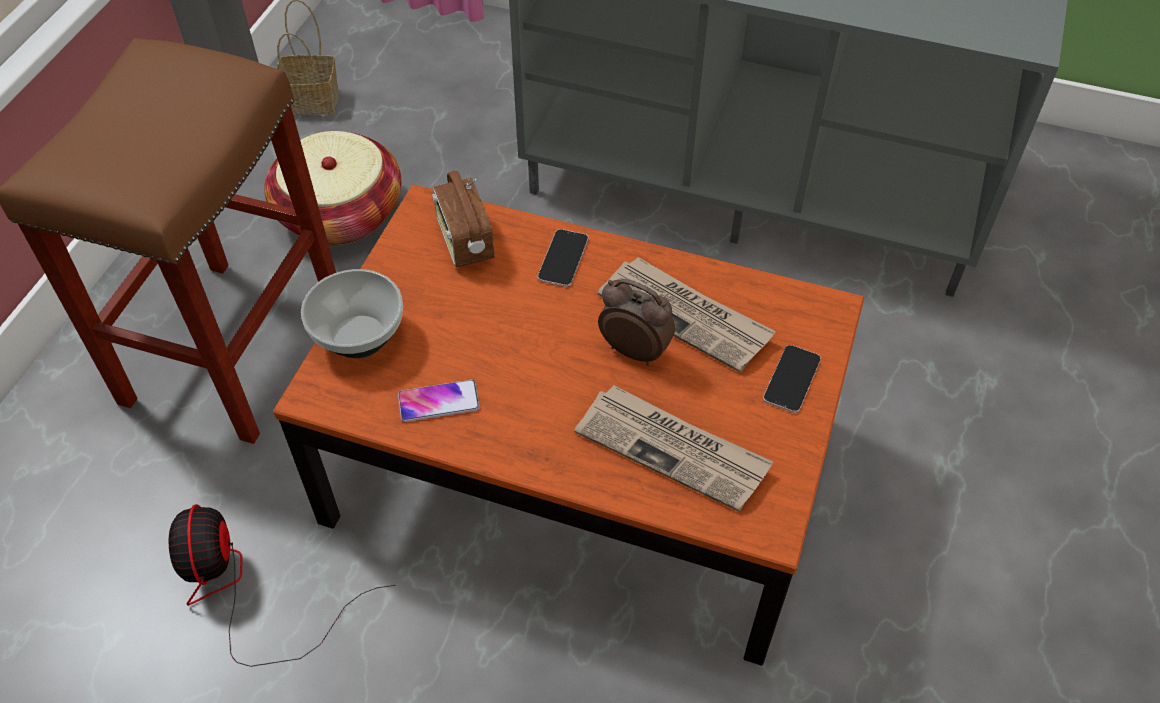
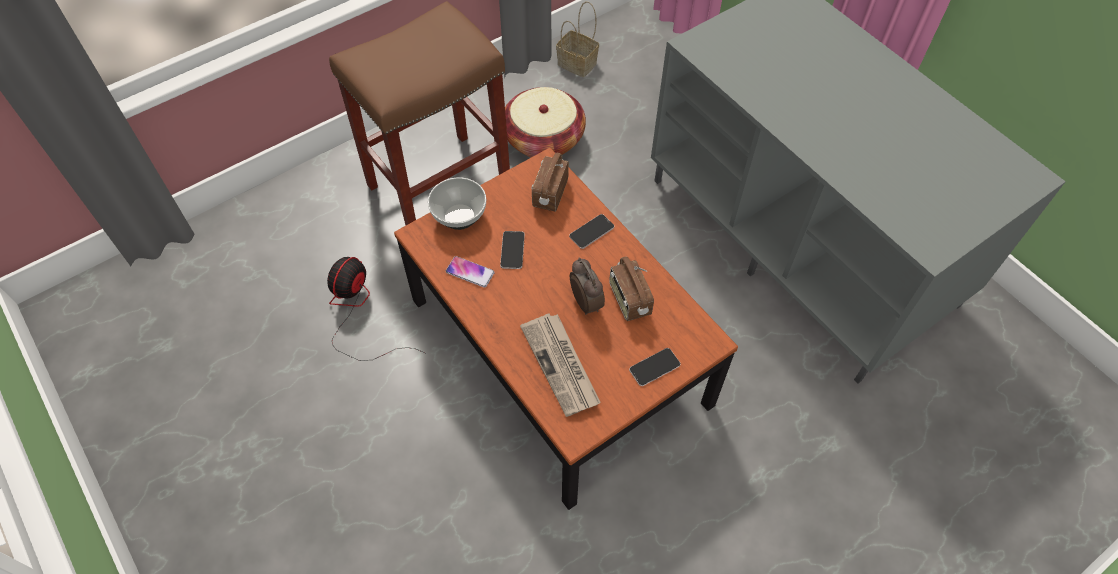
camera: 35 degrees right, 5 degrees up
newspaper [598,257,776,372] -> radio [609,257,654,321]
none -> phone [500,231,525,269]

